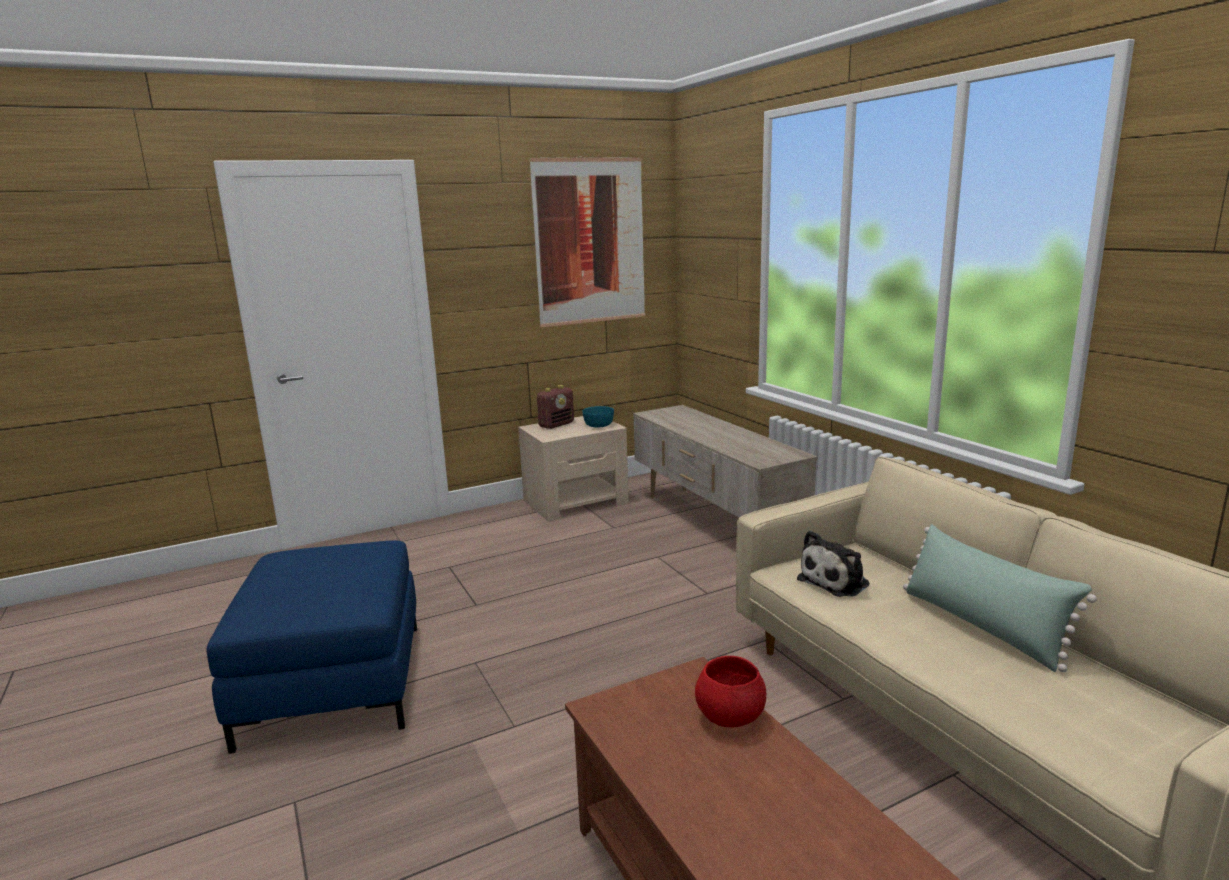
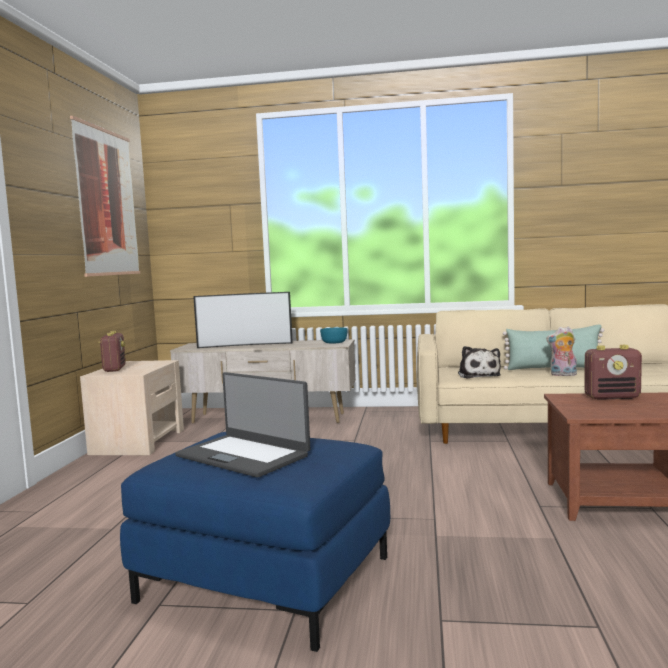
camera: 55 degrees left, 10 degrees down
turquoise bowl [582,406,614,428] -> turquoise bowl moved to [320,327,348,344]
red bowl [695,656,766,728] -> radio [584,345,642,400]
none -> laptop [175,372,310,478]
none -> television [193,292,293,348]
none -> plush toy [546,327,577,377]

